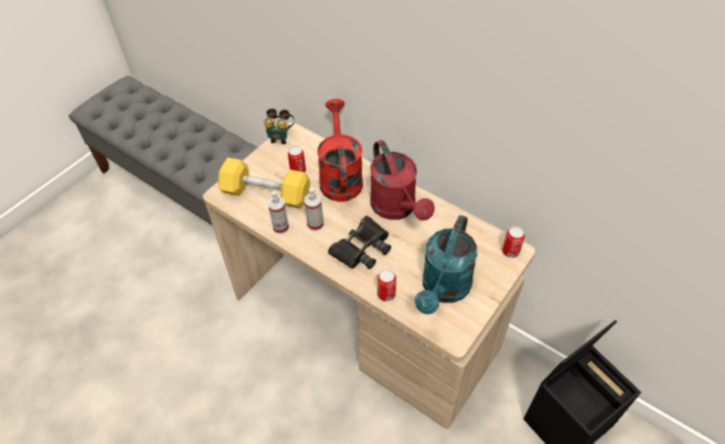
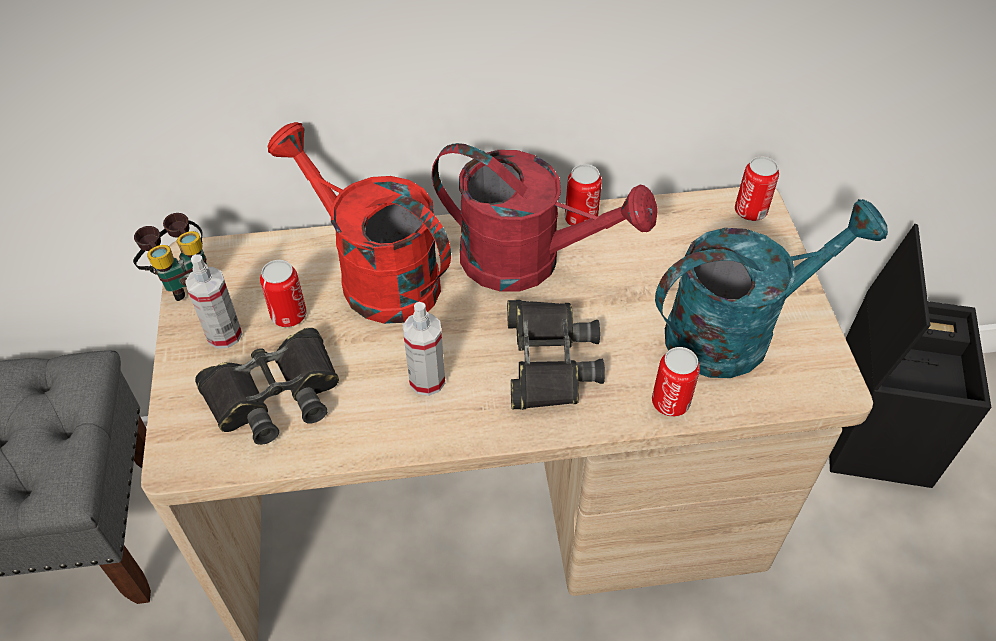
camera: 45 degrees left, 0 degrees up
yellow dumbbell [218,158,310,209] -> black binoculars [195,328,339,445]
spray bottle [268,191,289,234] -> spray bottle moved to [185,254,242,349]
turquoise watering can [415,215,478,314] -> turquoise watering can turned 90 degrees counterclockwise [655,199,888,378]
none -> can [565,164,602,226]

